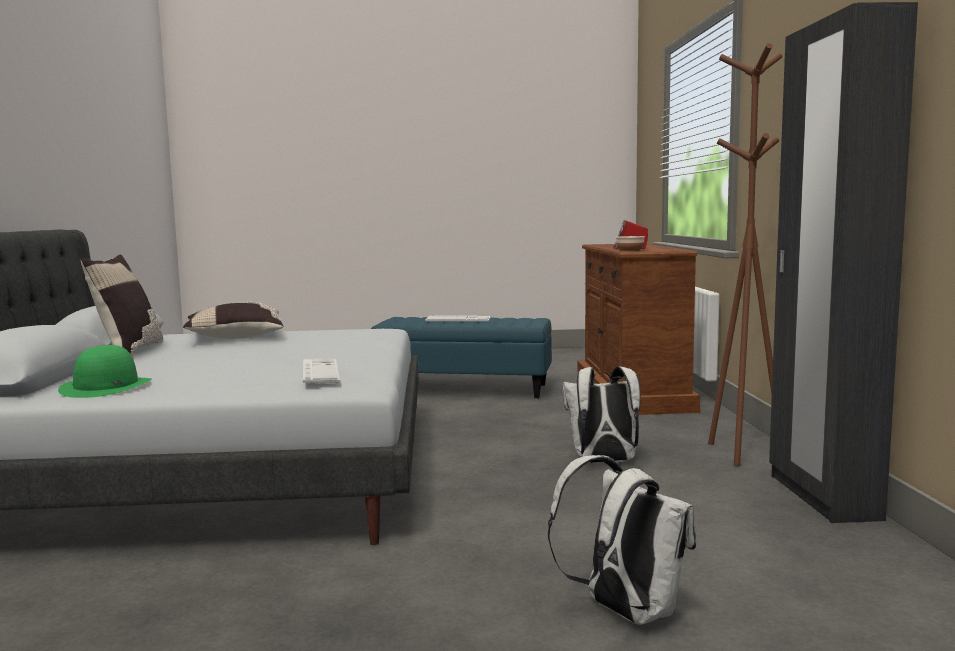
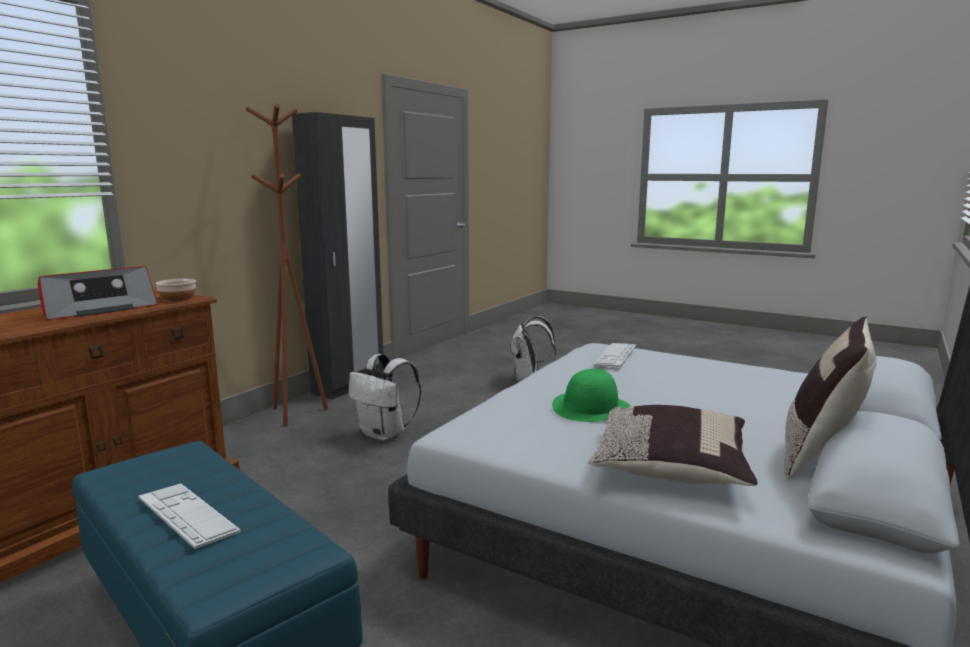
camera: 145 degrees left, 5 degrees up
green hat [58,345,152,398] -> green hat moved to [552,369,631,422]

